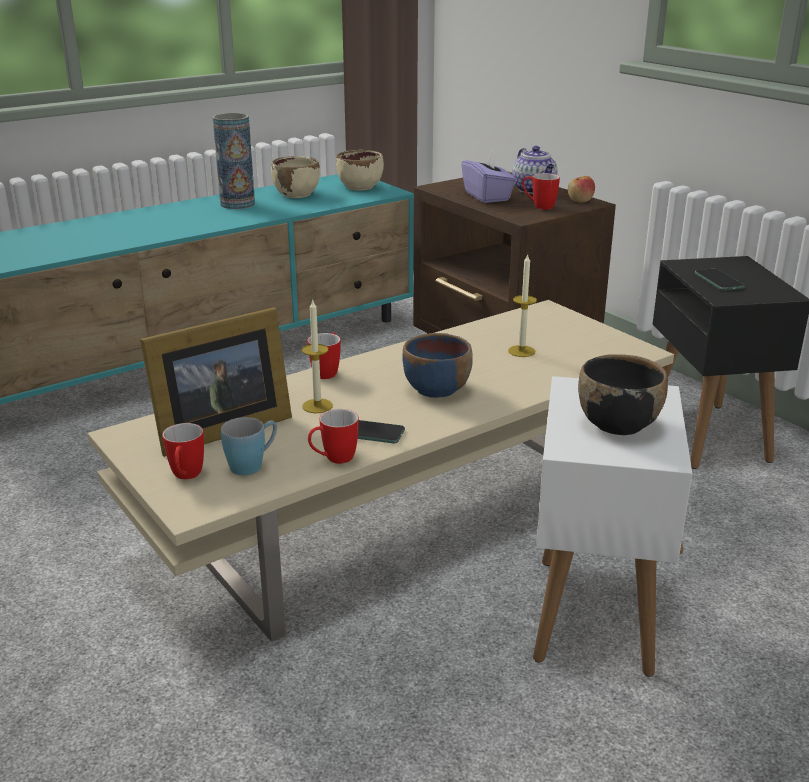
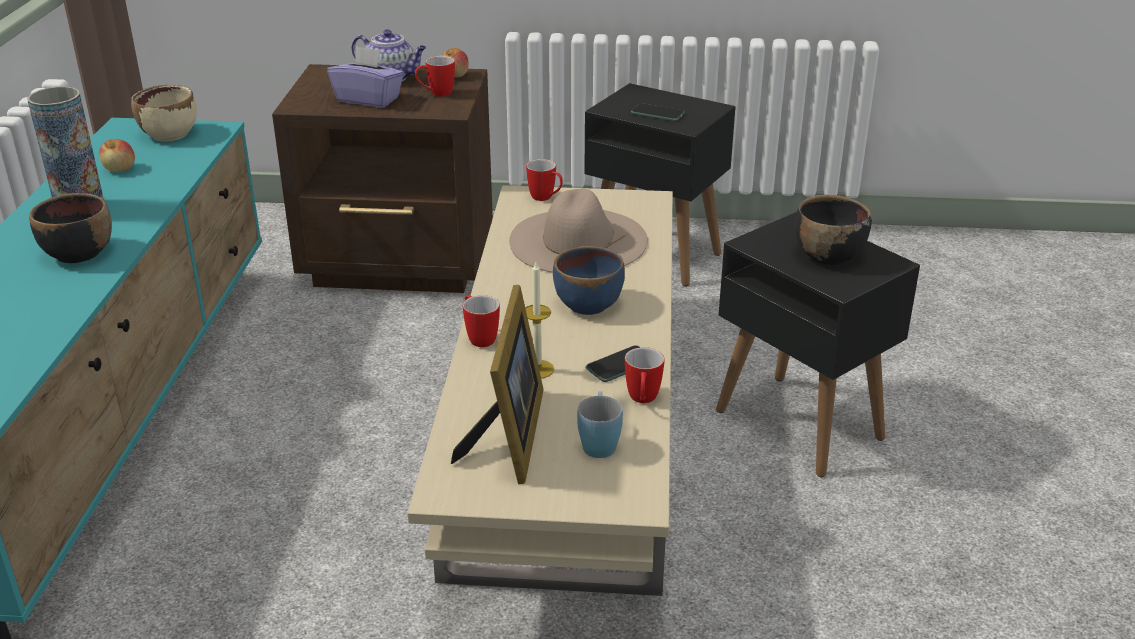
camera: 50 degrees left, 5 degrees up
mug [162,423,204,479] -> mug moved to [526,159,563,201]
beige bowl [271,156,320,198] -> apple [99,139,135,172]
candle [508,253,537,357] -> beige hat [509,189,648,273]
white side table [533,376,692,677] -> black side table [716,212,920,477]
none -> black bowl [29,193,112,263]

